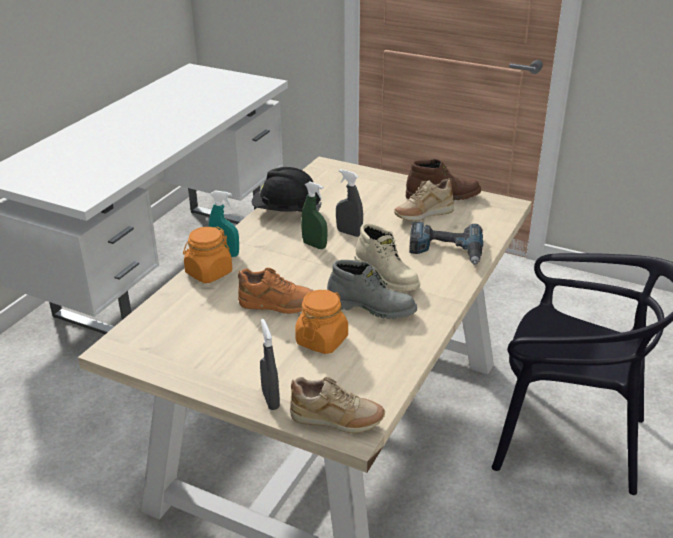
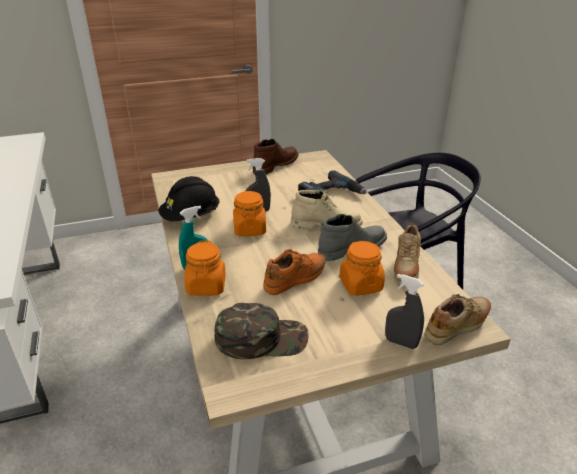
camera: 45 degrees left, 0 degrees up
green spray bottle [301,182,328,249] -> orange jar [233,191,266,236]
beige shoe [394,178,454,221] -> beige shoe moved to [394,223,421,281]
none -> green cap [214,303,309,359]

